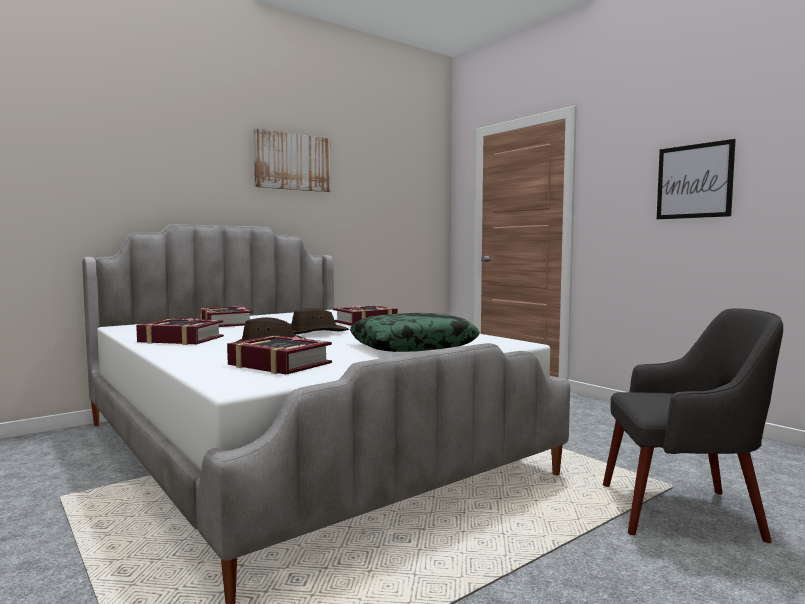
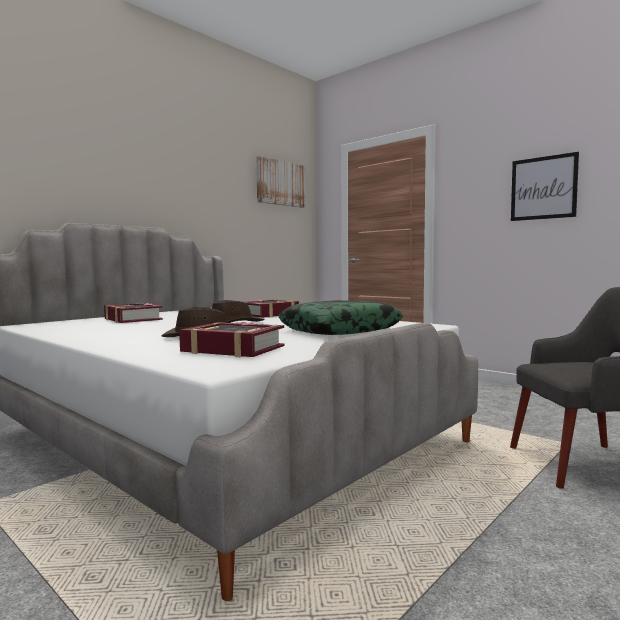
camera: 10 degrees left, 0 degrees up
book [136,318,224,345] -> none
picture [253,128,331,192] -> picture moved to [256,156,305,208]

